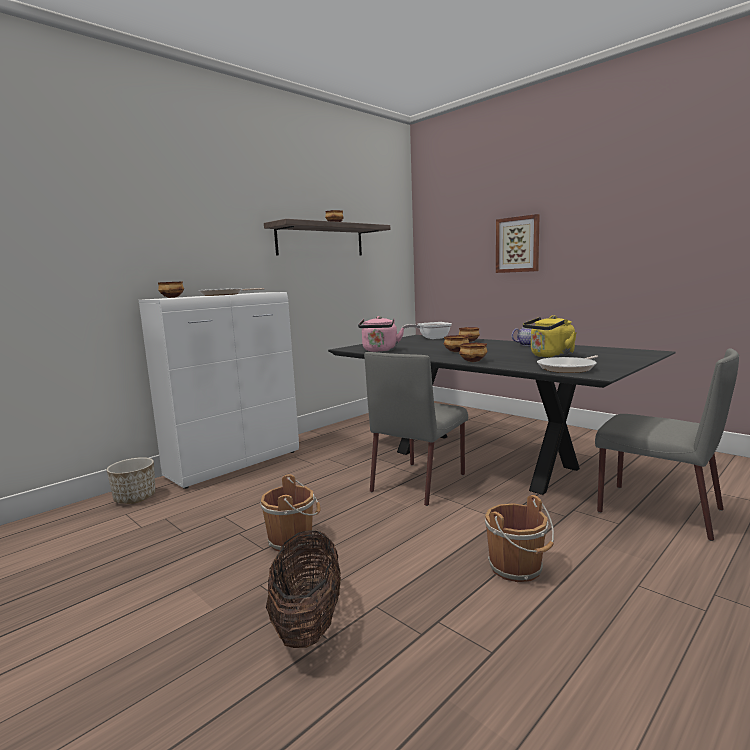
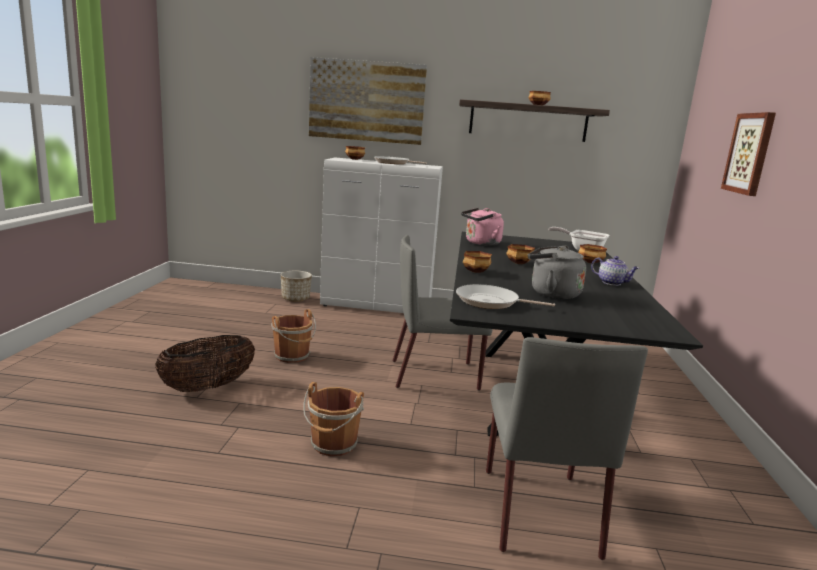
camera: 50 degrees right, 5 degrees up
yellow kettle [523,315,576,358] -> grey kettle [528,246,586,299]
none -> picture [309,57,427,145]

